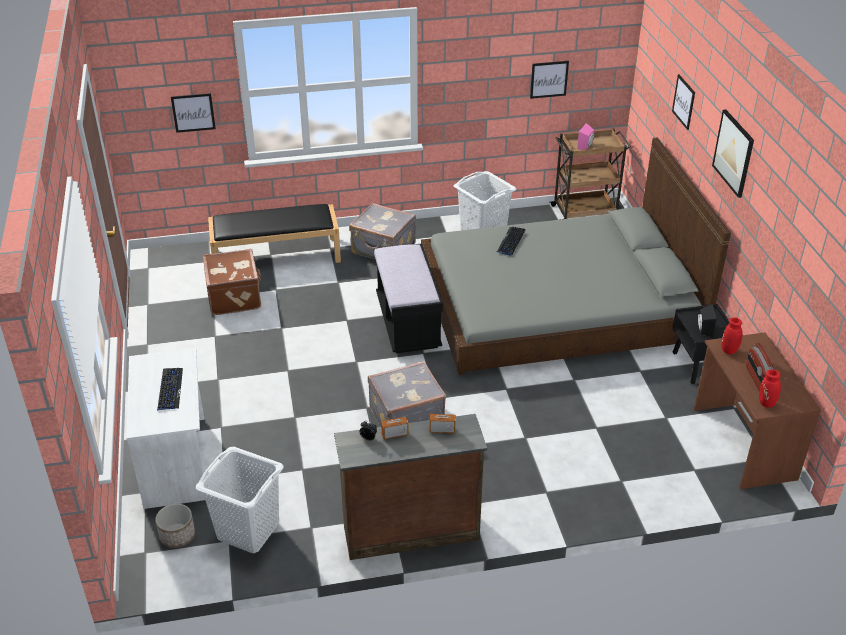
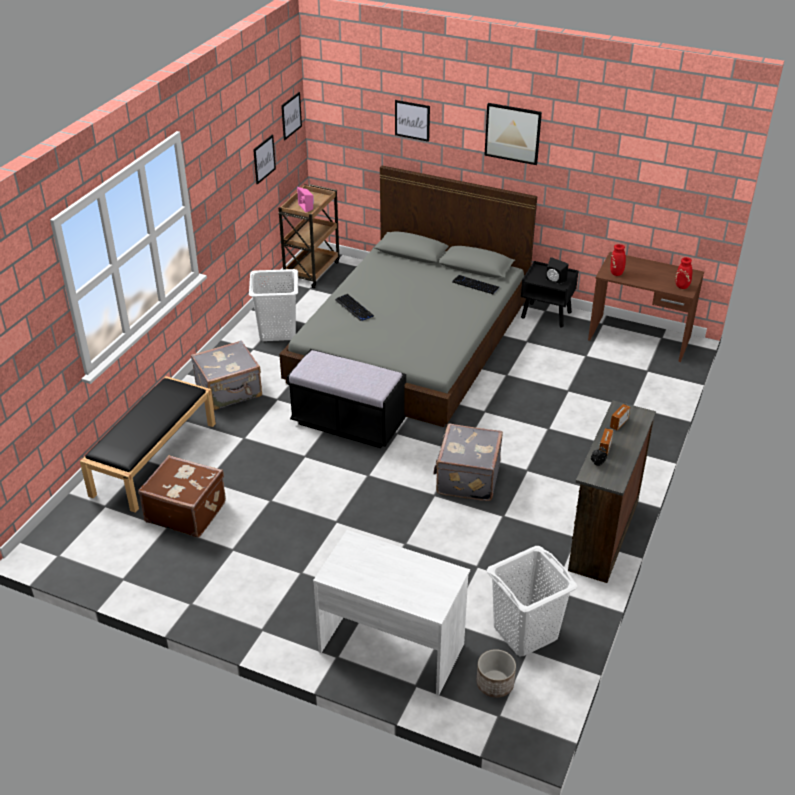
camera: 55 degrees left, 0 degrees up
keyboard [157,368,183,410] -> keyboard moved to [452,275,499,295]
picture [171,93,216,133] -> picture moved to [281,92,302,140]
radio [746,343,775,391] -> none

